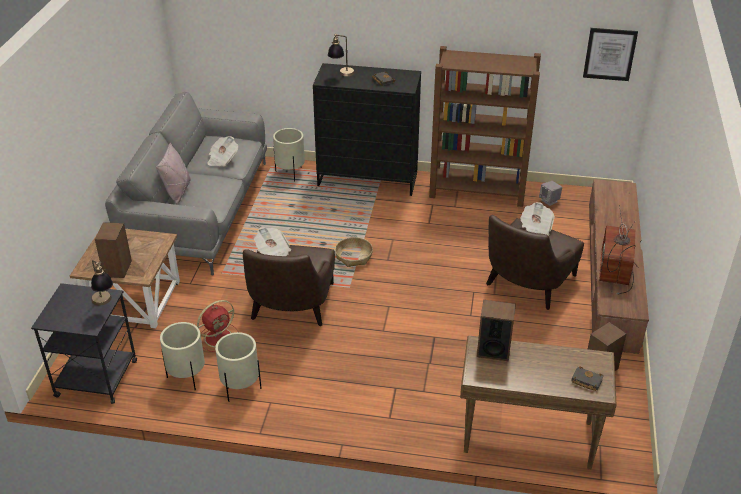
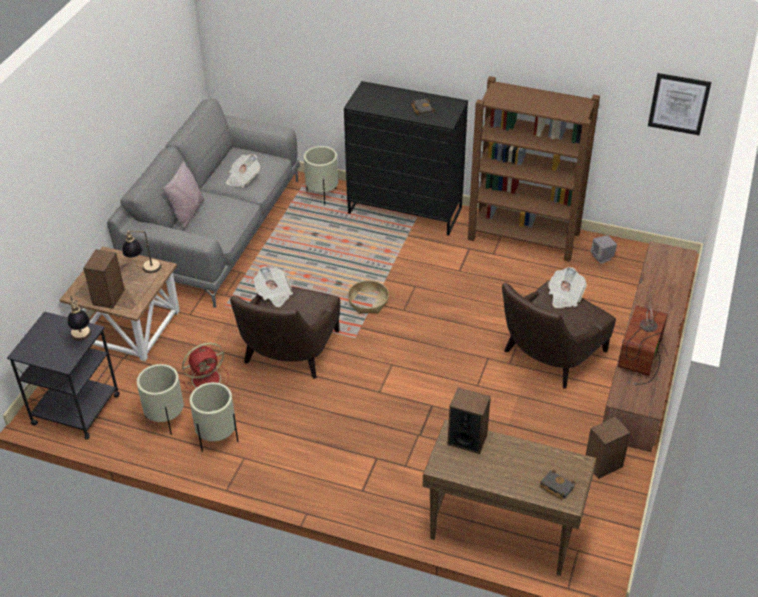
camera: 10 degrees right, 5 degrees up
table lamp [328,34,355,76] -> table lamp moved to [122,230,161,273]

